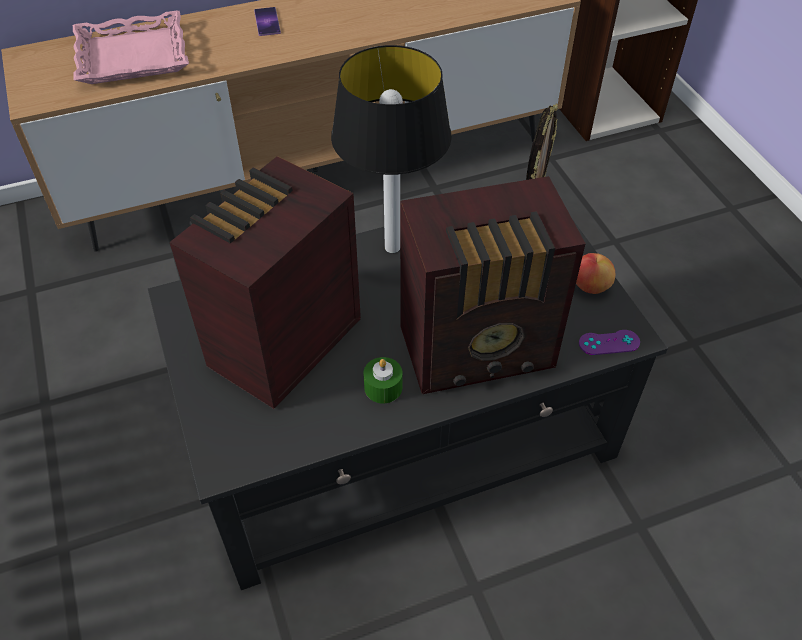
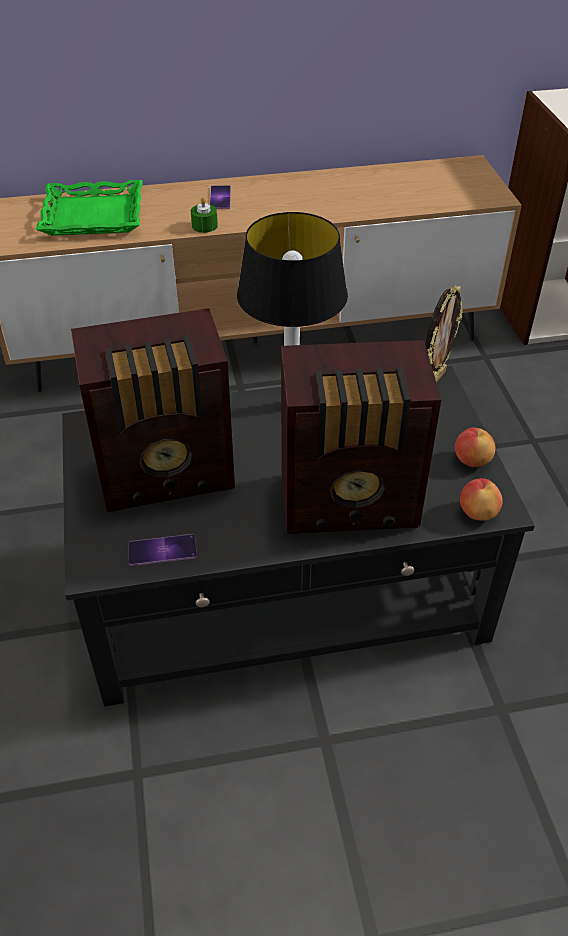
camera: 10 degrees right, 5 degrees down
pink tray [73,11,189,84] -> green tray [36,180,143,236]
radio [169,156,361,409] -> radio turned 150 degrees counterclockwise [71,308,235,512]
green candle [363,357,402,403] -> green candle moved to [191,197,218,233]
purple game controller [579,330,640,355] -> apple [460,478,502,521]
none -> phone [128,534,197,566]

